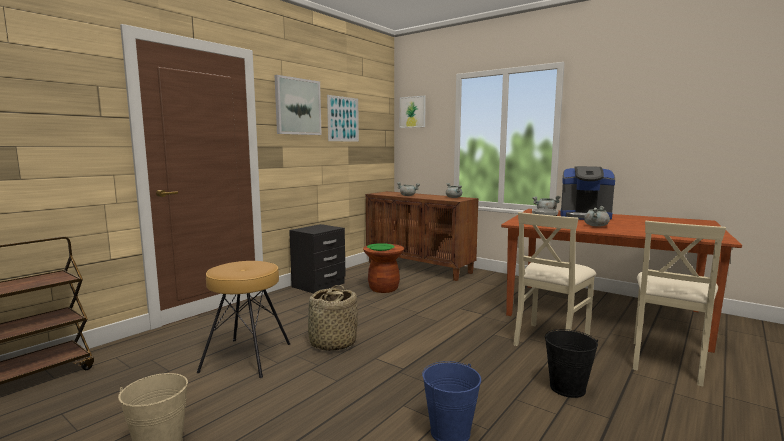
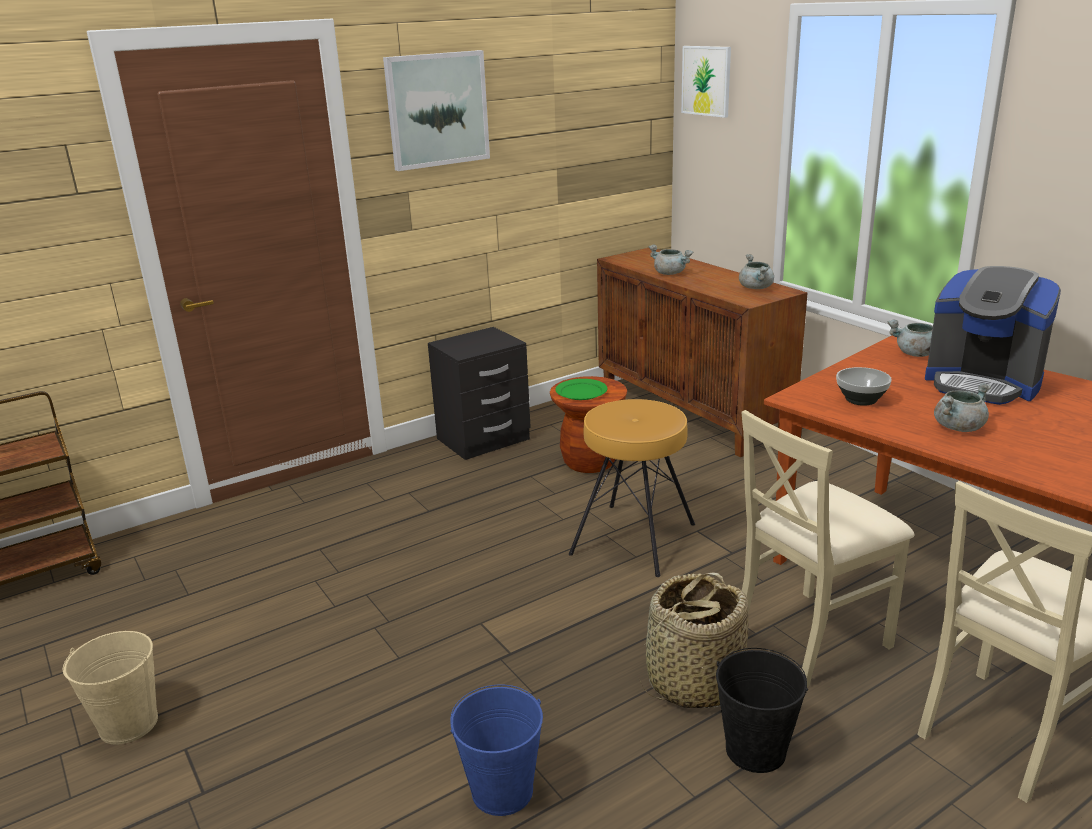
camera: 20 degrees right, 15 degrees up
brown stool [197,261,290,378] -> brown stool moved to [569,399,695,577]
basket [305,285,358,351] -> basket moved to [639,573,749,708]
picture [327,95,359,142] -> none

